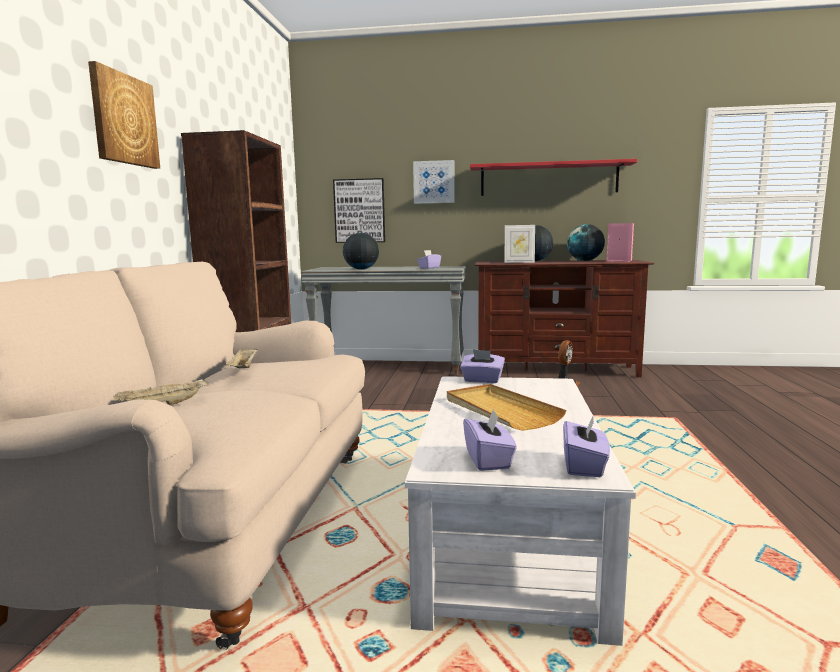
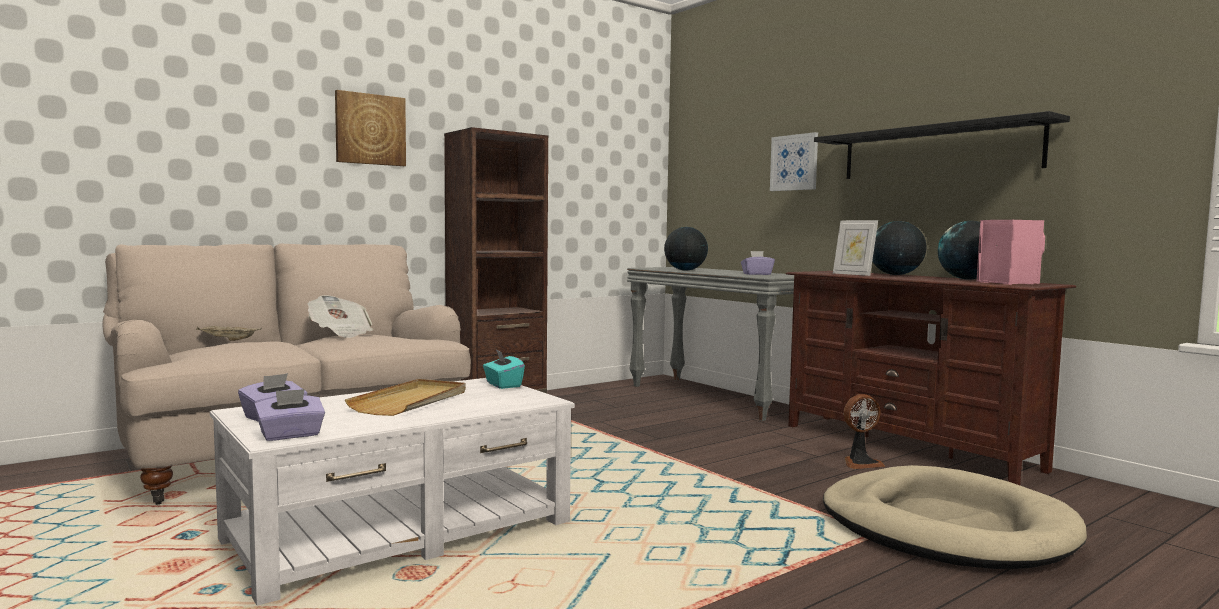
camera: 45 degrees right, 5 degrees down
beige tray [226,348,258,368] -> newspaper [308,295,373,338]
picture [333,178,385,243] -> none
purple tissue box [460,349,505,383] -> turquoise tissue box [483,349,525,389]
red shelf [470,159,637,196] -> black shelf [814,111,1070,179]
none -> beige dog bed [823,465,1087,569]

